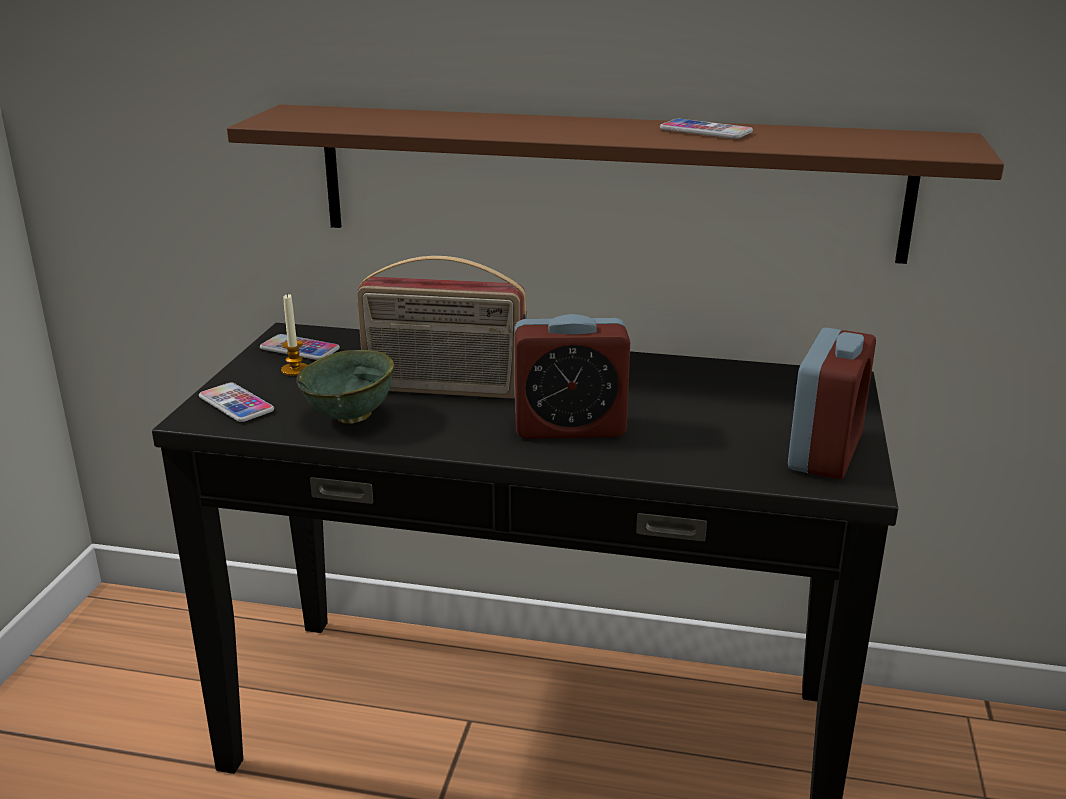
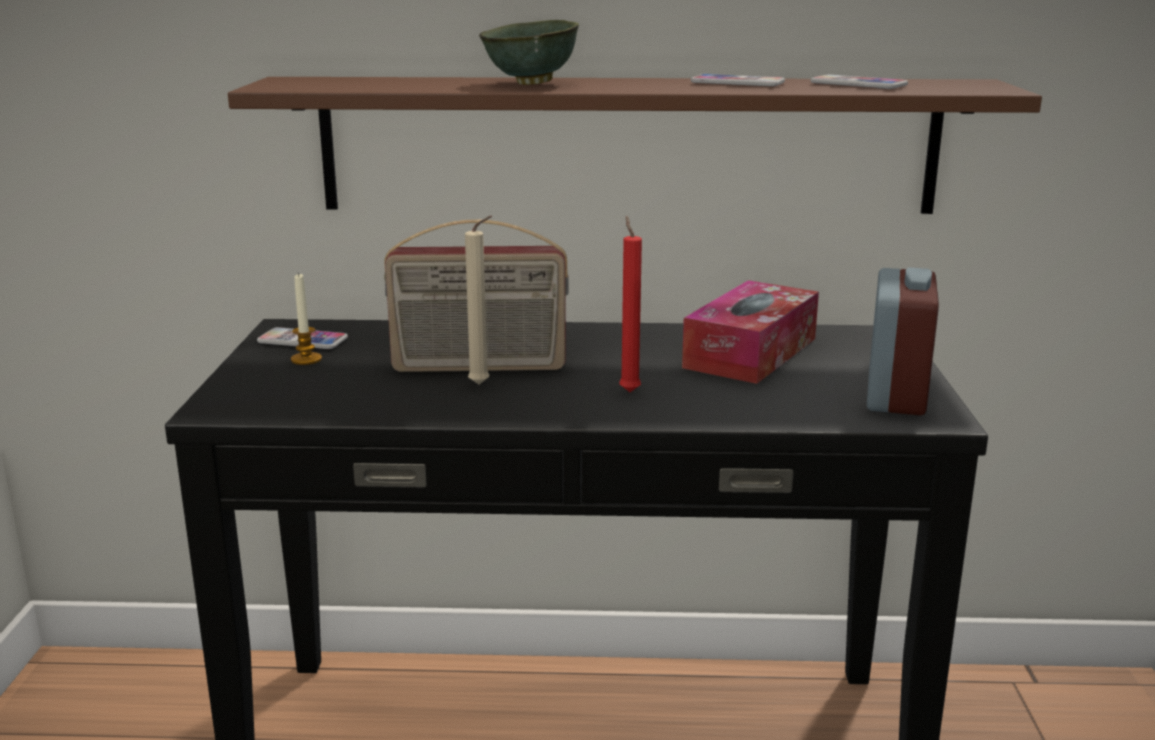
camera: 10 degrees left, 5 degrees down
phone [199,383,274,422] -> phone moved to [810,75,908,89]
green bowl [296,350,394,424] -> green bowl moved to [479,20,579,85]
alarm clock [514,314,630,439] -> red candle [619,216,642,392]
none -> beige candle [465,216,492,384]
none -> tissue box [682,280,819,384]

